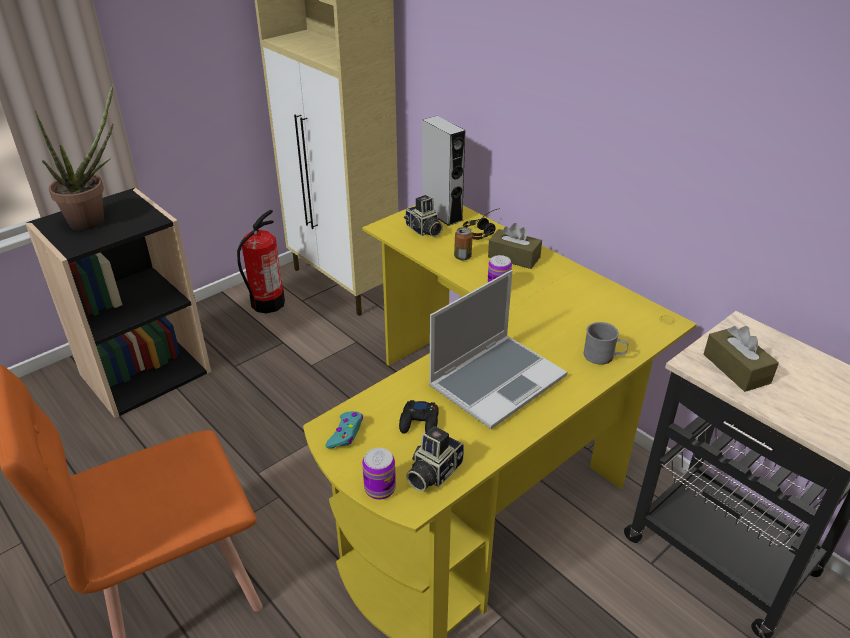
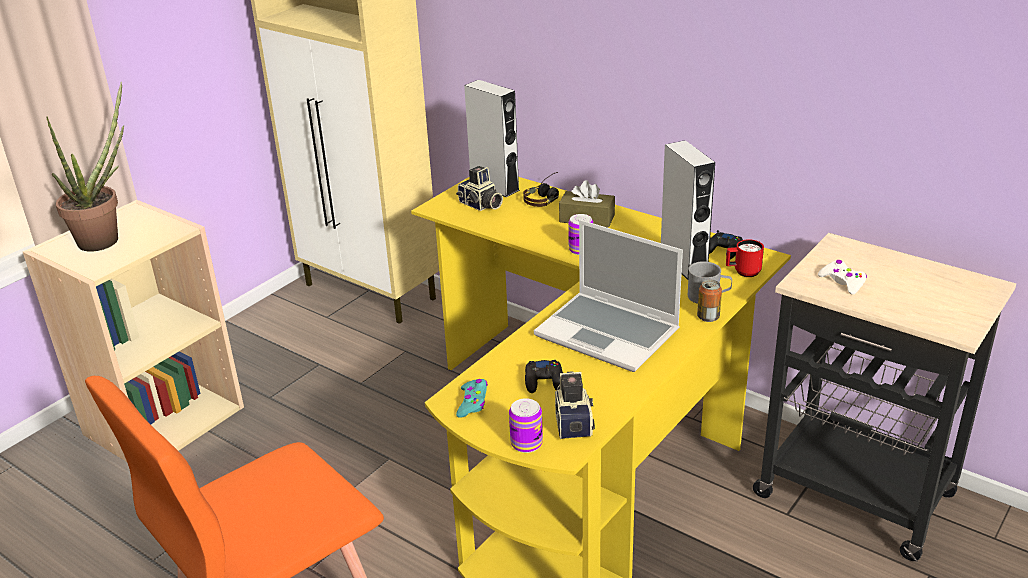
camera: 10 degrees left, 5 degrees down
black bookcase [25,188,211,418] -> beige bookcase [23,200,244,462]
fire extinguisher [237,210,285,313] -> none
camera [406,426,464,491] -> camera turned 150 degrees clockwise [555,371,595,439]
laptop [429,270,567,429] -> laptop turned 90 degrees clockwise [534,220,683,372]
can [454,227,473,260] -> can moved to [697,280,722,322]
brown tissue box [703,326,779,392] -> white game controller [818,260,867,295]
none -> grey speaker [661,140,715,280]
none -> black game controller [709,230,743,259]
none -> red mug [726,239,764,277]

